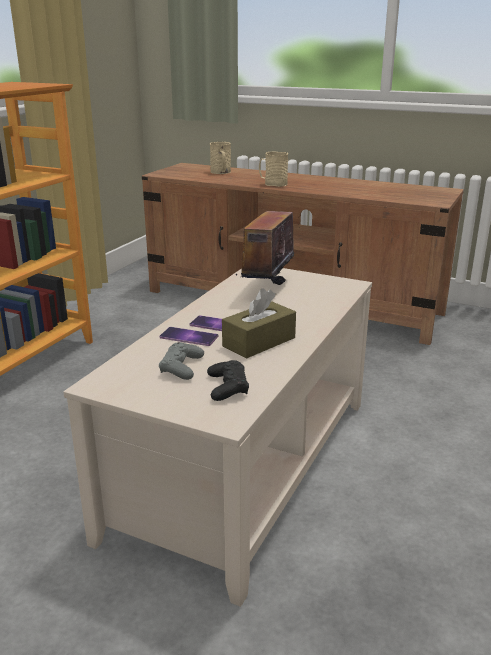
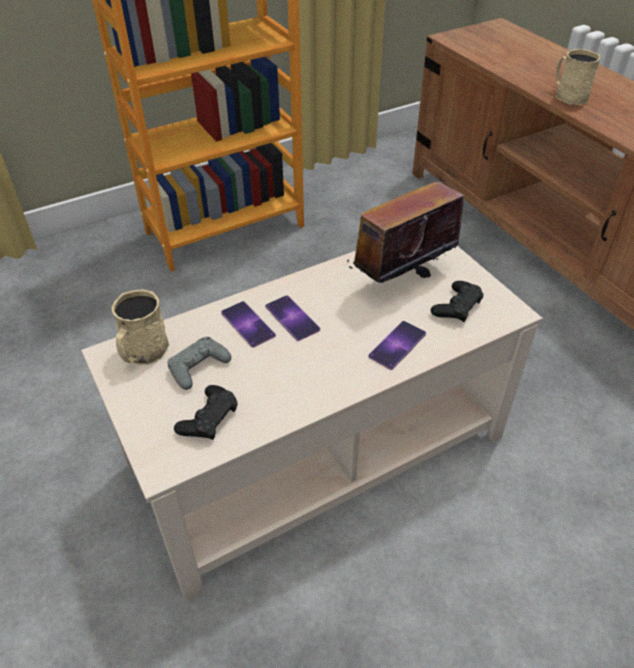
camera: 35 degrees right, 20 degrees up
beige mug [210,142,231,174] -> beige mug moved to [112,289,169,365]
brown tissue box [222,288,296,359] -> none
none -> phone [369,321,426,370]
none -> black game controller [431,281,484,322]

